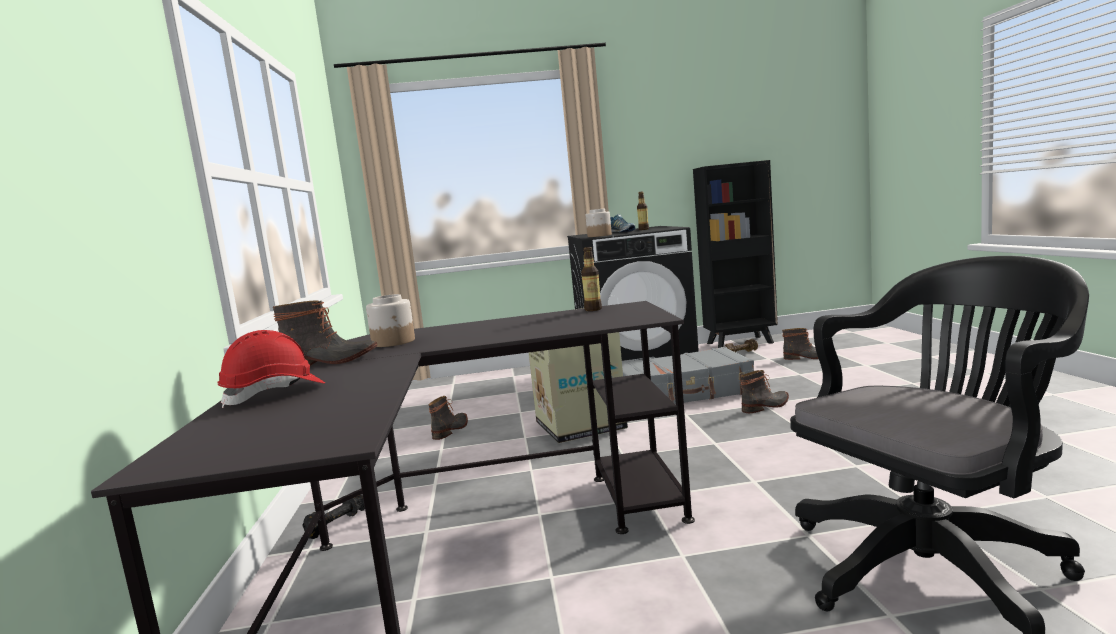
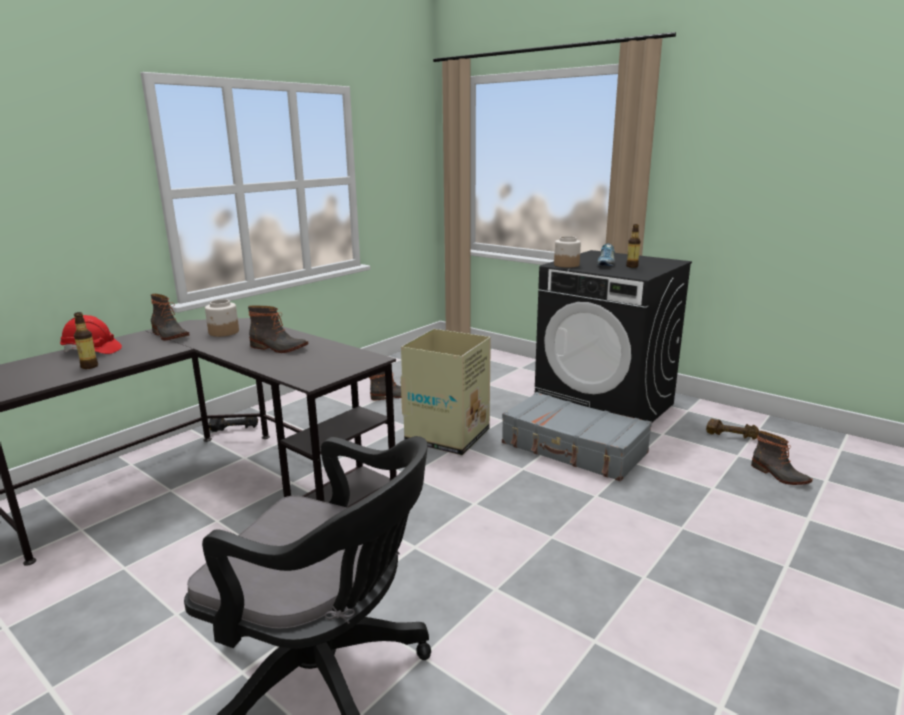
camera: 45 degrees right, 10 degrees up
bottle [581,247,602,311] -> bottle moved to [74,312,98,369]
black bookcase [693,160,778,348] -> none
boot [740,370,789,413] -> boot moved to [248,306,308,353]

